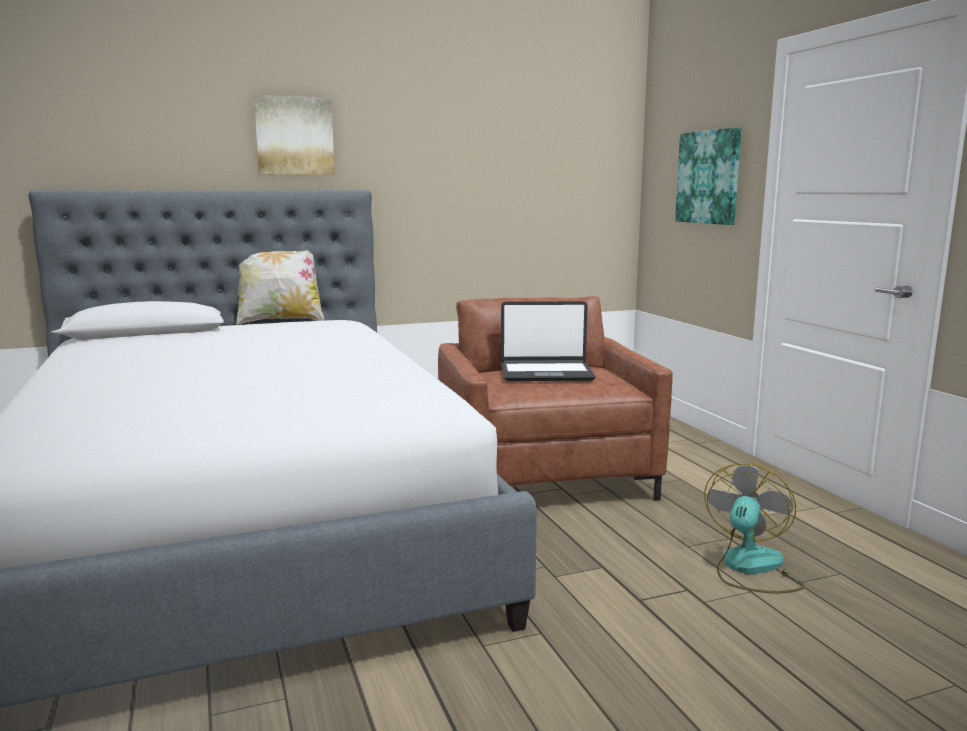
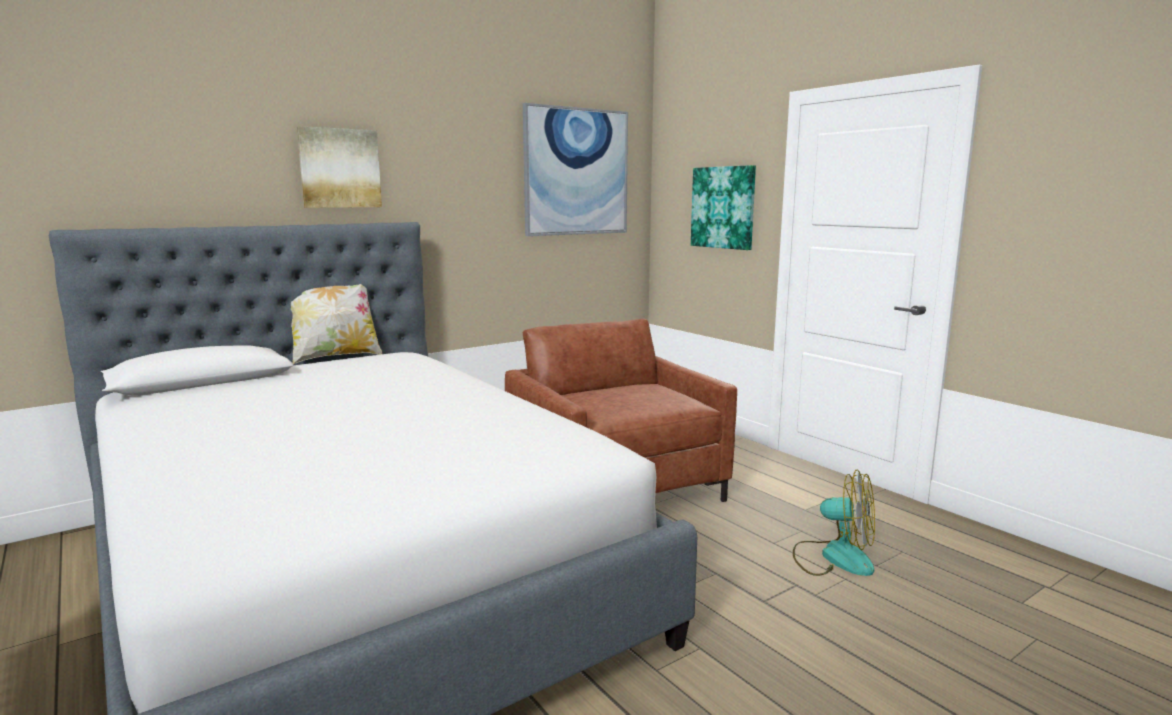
camera: 15 degrees left, 0 degrees up
laptop [501,301,596,381] -> none
fan [704,463,805,593] -> fan turned 105 degrees clockwise [793,469,875,576]
none -> picture [523,103,628,236]

